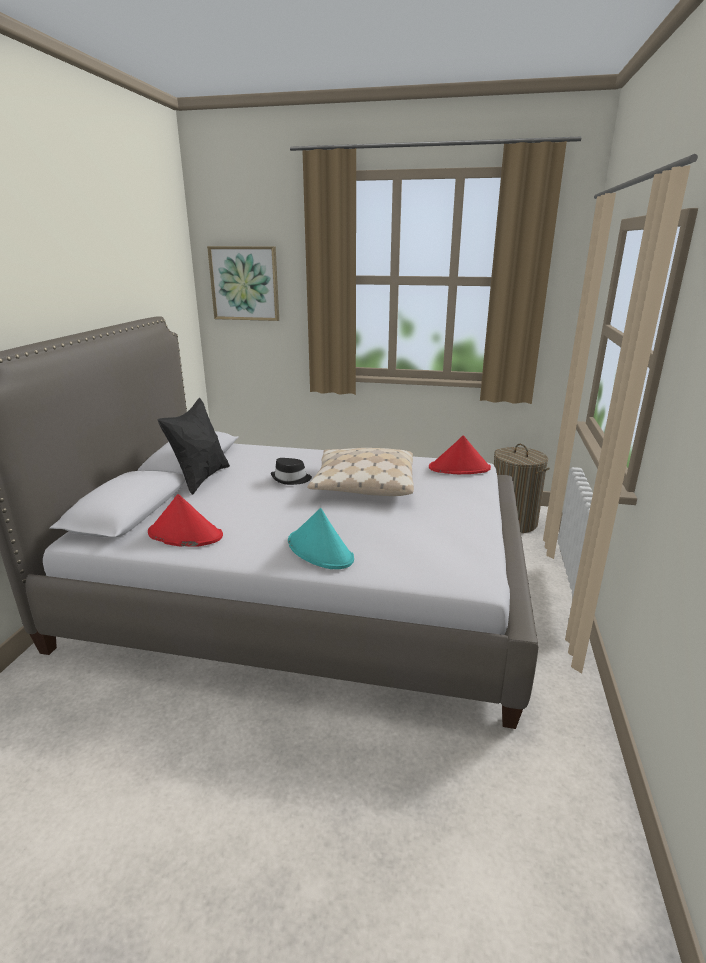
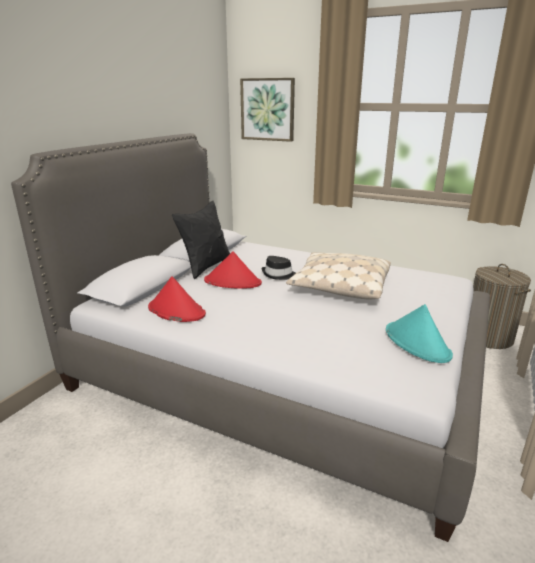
camera: 15 degrees right, 0 degrees up
turquoise hat [288,508,354,569] -> turquoise hat moved to [386,304,453,363]
red hat [429,435,491,474] -> red hat moved to [204,251,262,289]

